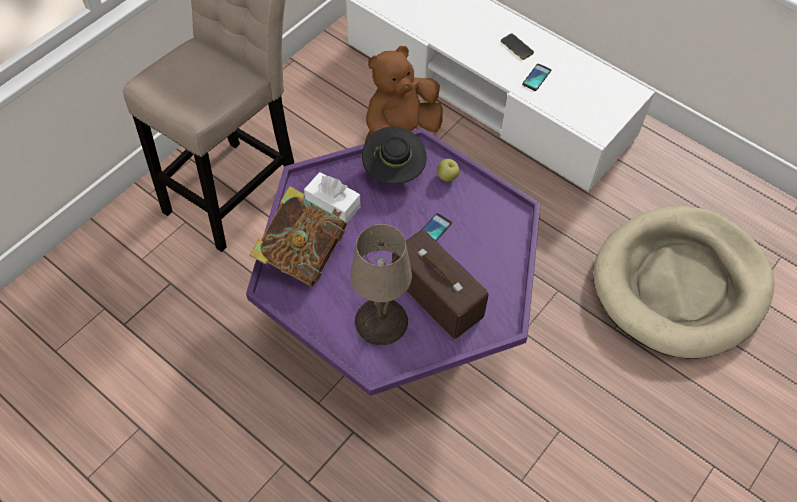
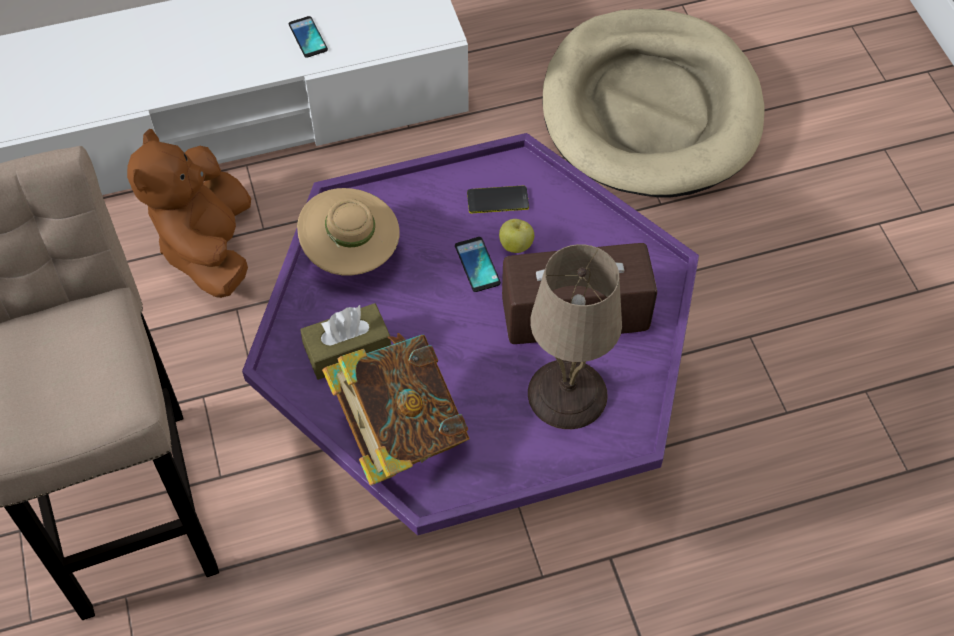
camera: 55 degrees left, 0 degrees up
white tissue box [304,172,361,223] -> brown tissue box [300,303,391,380]
black hat [362,127,427,184] -> beige hat [297,188,400,275]
apple [437,159,460,181] -> apple moved to [499,219,534,253]
phone [501,33,534,60] -> phone moved to [467,186,529,213]

